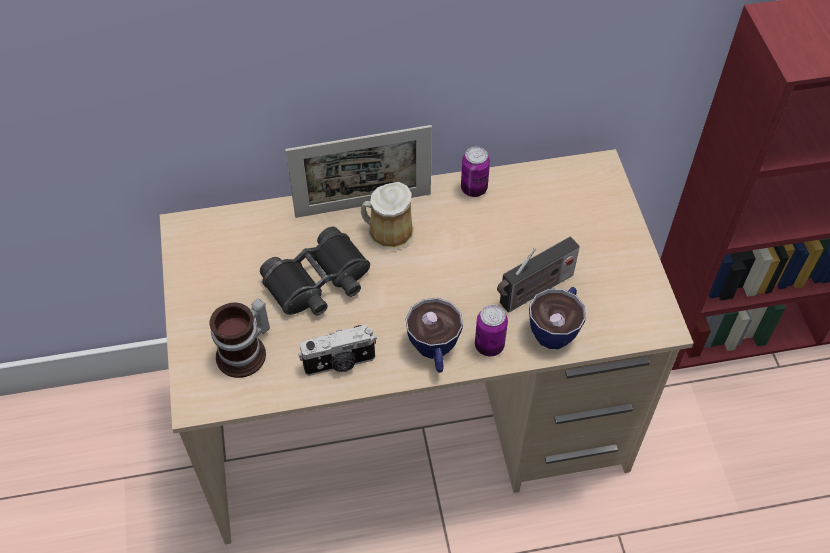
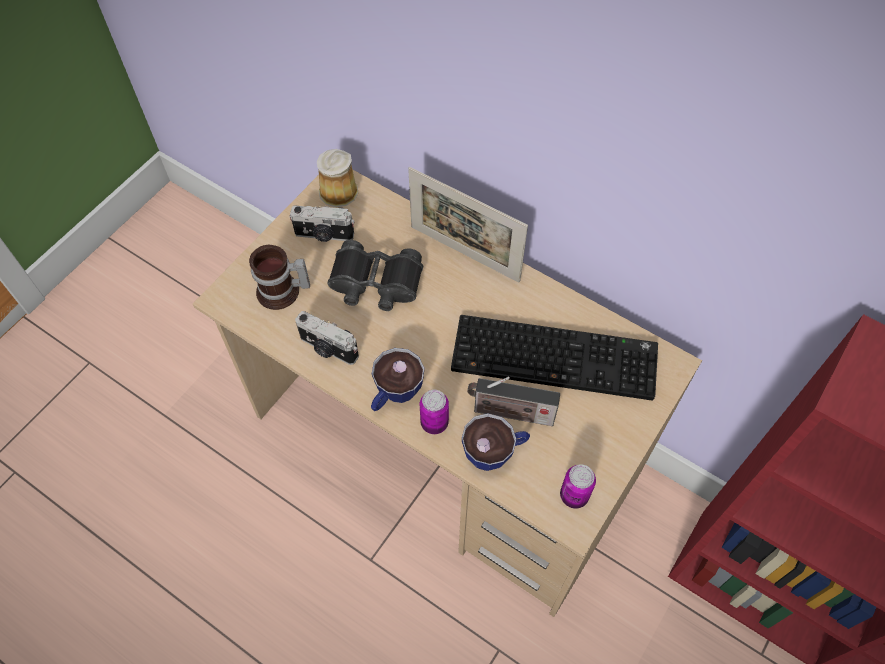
camera: 45 degrees right, 5 degrees up
mug [361,182,414,250] -> mug moved to [317,149,359,207]
can [461,147,490,197] -> can moved to [560,464,596,509]
none -> camera [290,206,354,242]
none -> keyboard [451,315,658,400]

